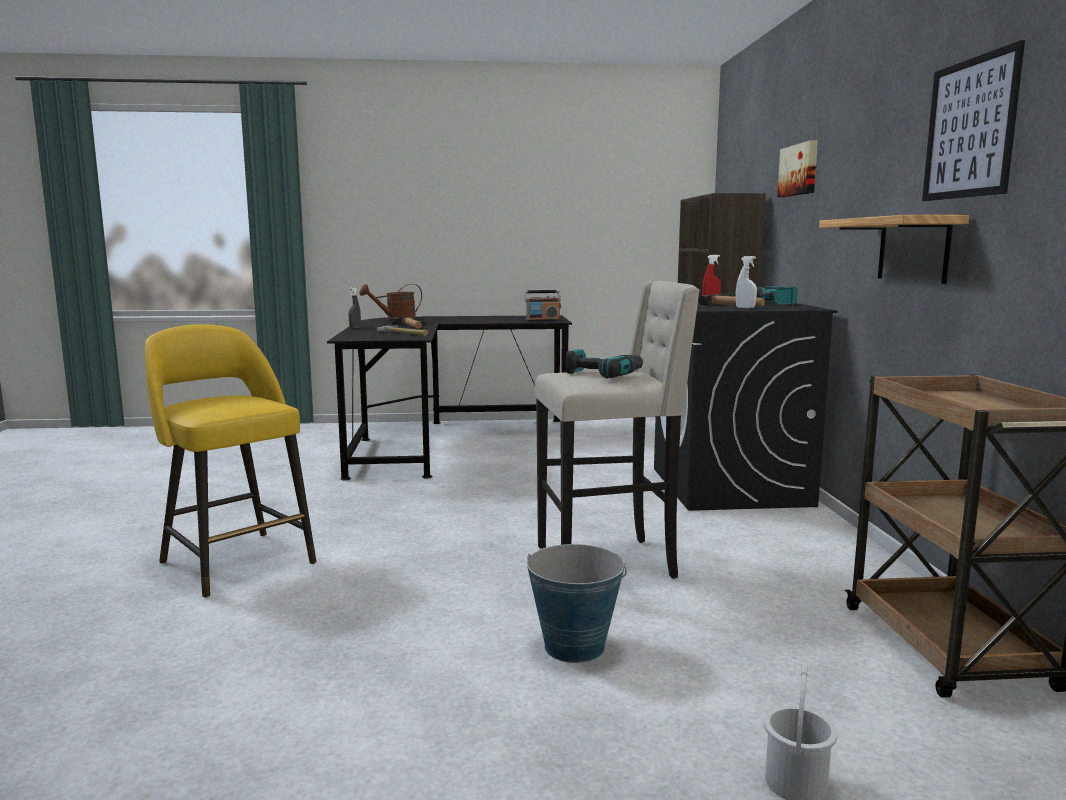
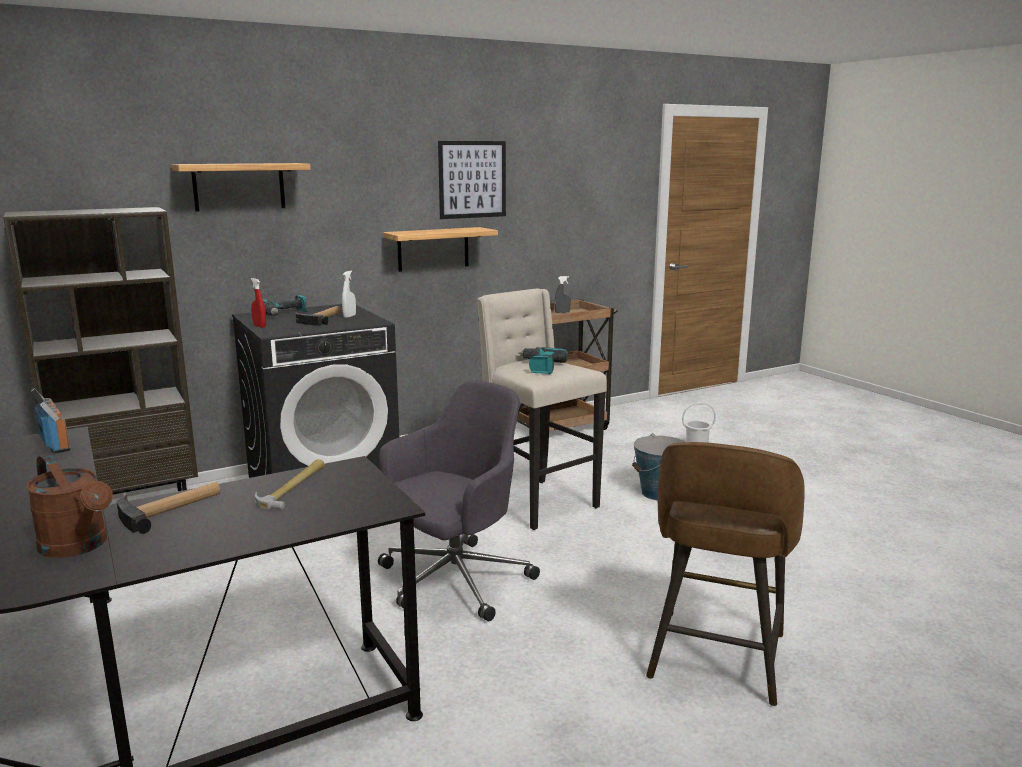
camera: 115 degrees left, 5 degrees up
yellow stool [145,324,316,598] -> brown stool [646,442,805,706]
grey spray bottle [349,287,361,329] -> grey spray bottle moved to [554,276,571,313]
picture [777,140,818,197] -> shelf [172,163,311,211]
none -> grey office chair [378,381,540,621]

